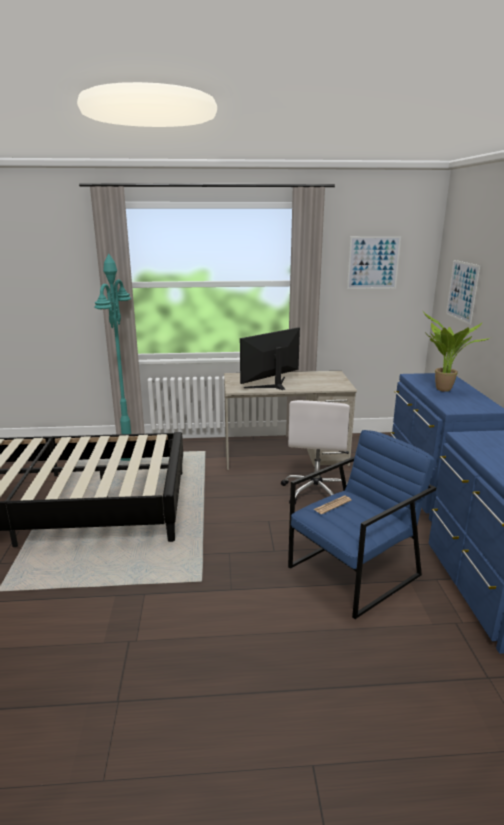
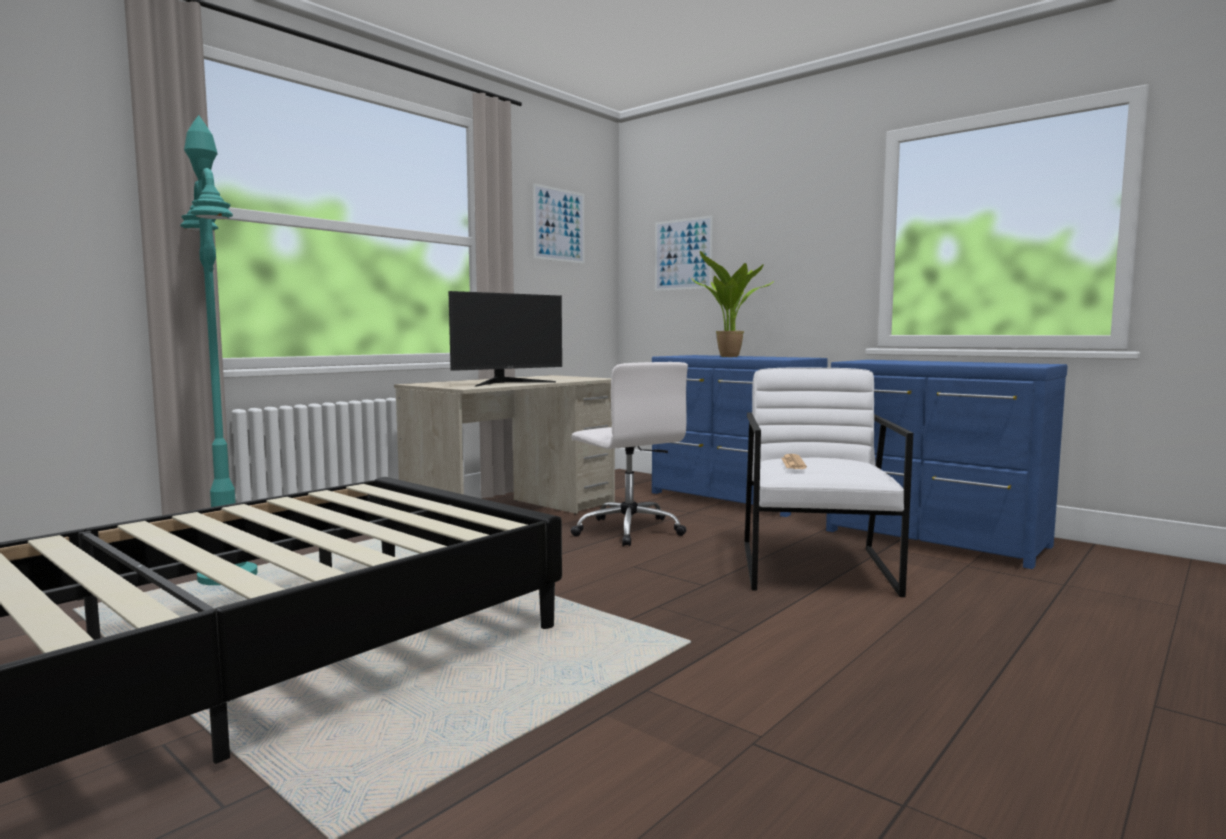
camera: 45 degrees left, 15 degrees down
monitor [240,327,300,390] -> monitor turned 135 degrees counterclockwise [448,291,562,386]
blue armchair [288,430,436,619] -> white armchair [744,367,913,597]

